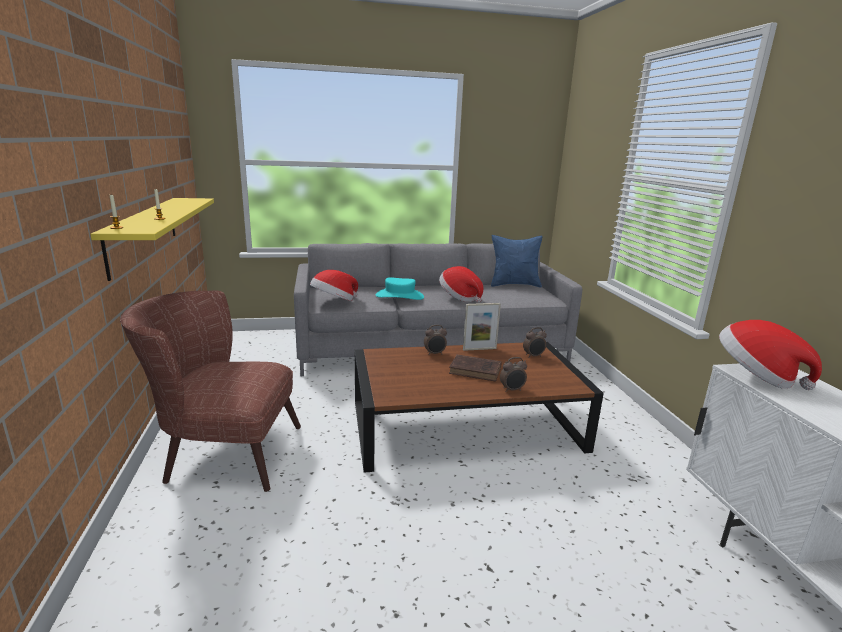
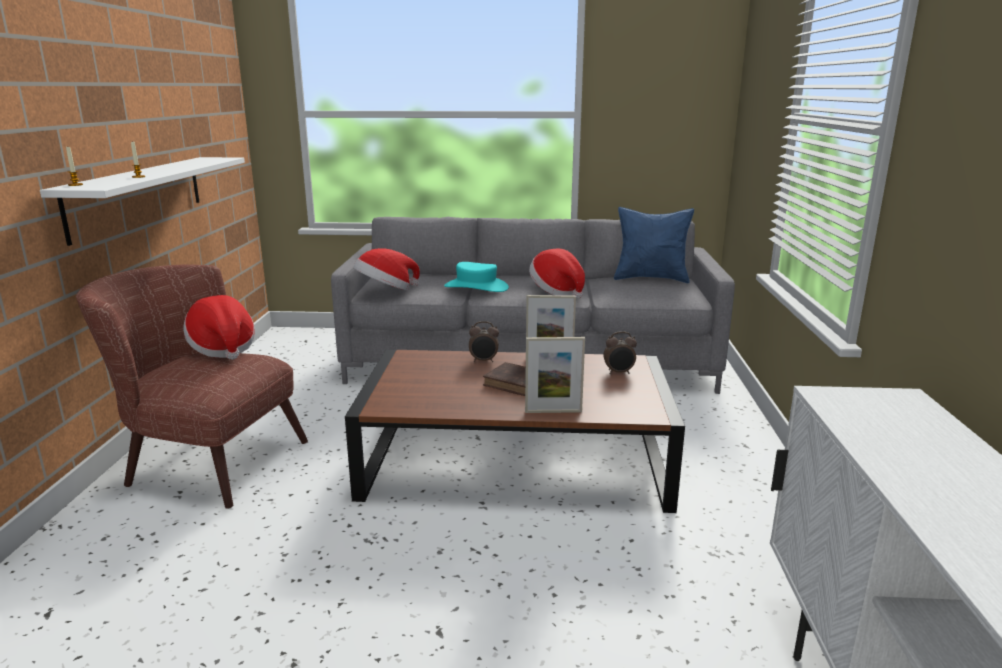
camera: 15 degrees right, 0 degrees up
yellow shelf [90,198,214,281] -> white shelf [40,157,245,246]
alarm clock [500,357,527,392] -> picture frame [525,337,585,413]
hat [719,320,822,390] -> hat moved to [184,295,255,360]

